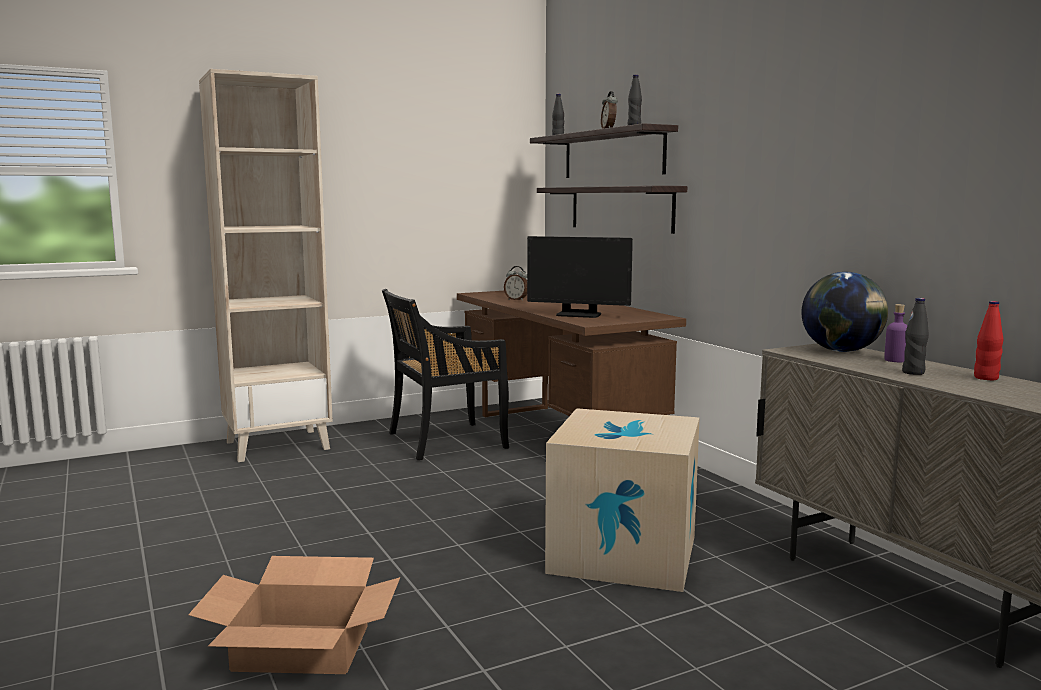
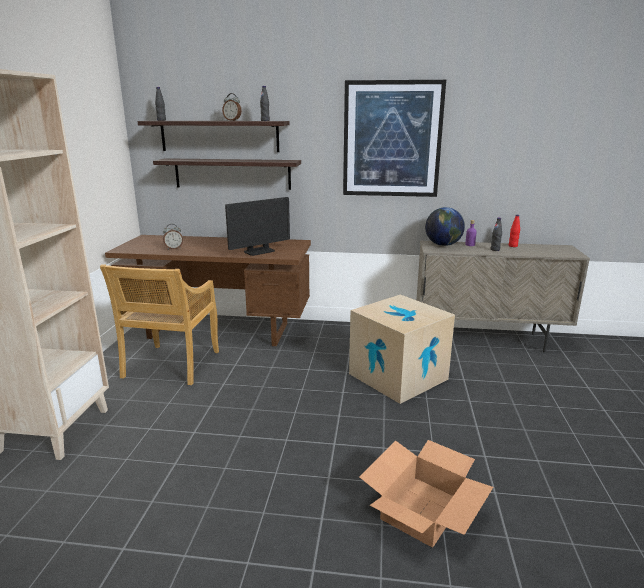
camera: 55 degrees left, 10 degrees up
black chair [382,289,509,460] -> beige chair [100,264,219,385]
none -> picture [343,80,446,197]

